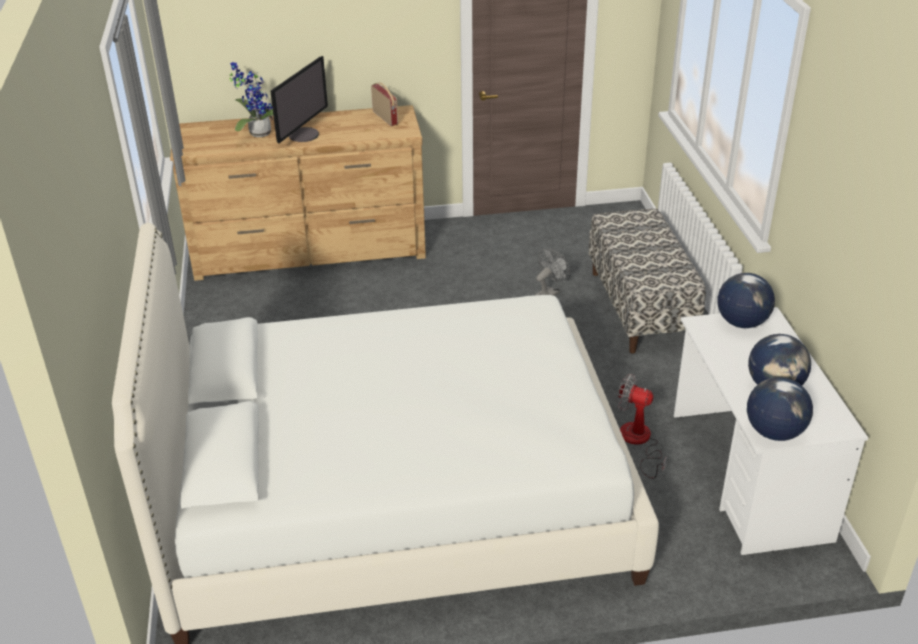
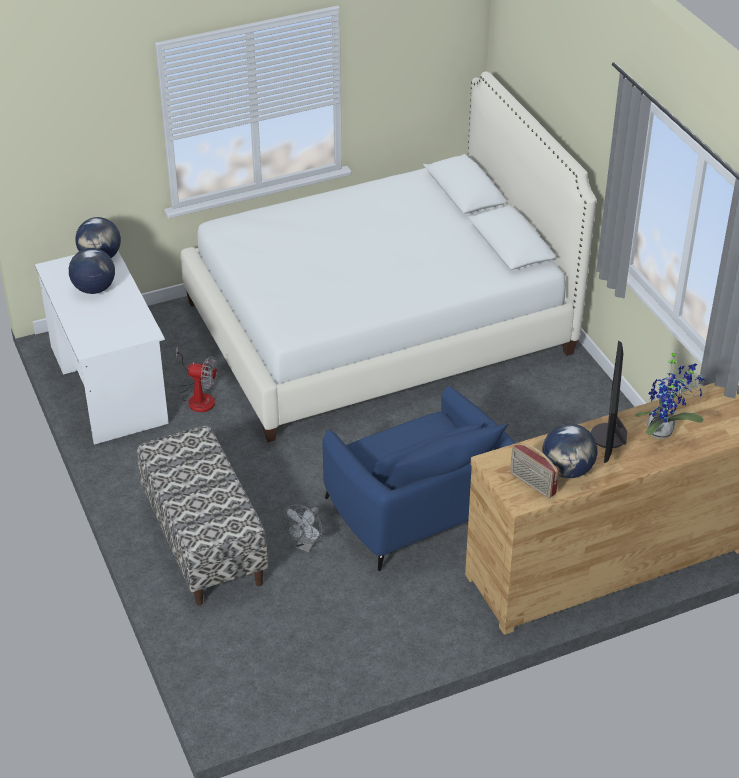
camera: 165 degrees right, 5 degrees up
globe [717,273,775,328] -> globe moved to [542,423,597,478]
none -> blue armchair [322,386,515,571]

